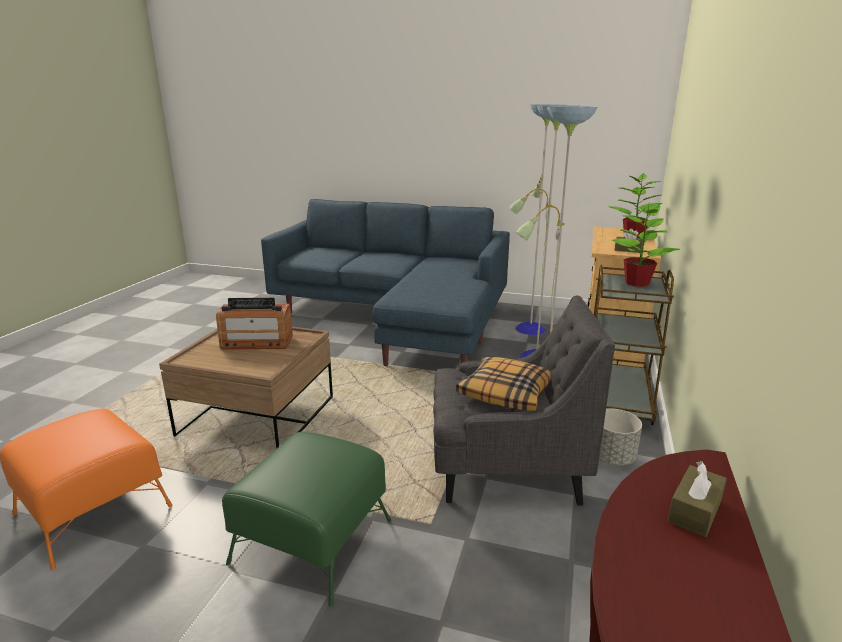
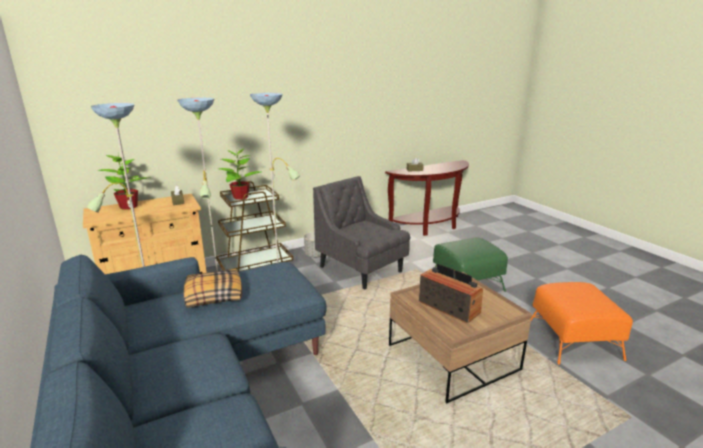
camera: 135 degrees left, 0 degrees up
pillow [456,357,550,411] -> pillow moved to [184,269,242,308]

